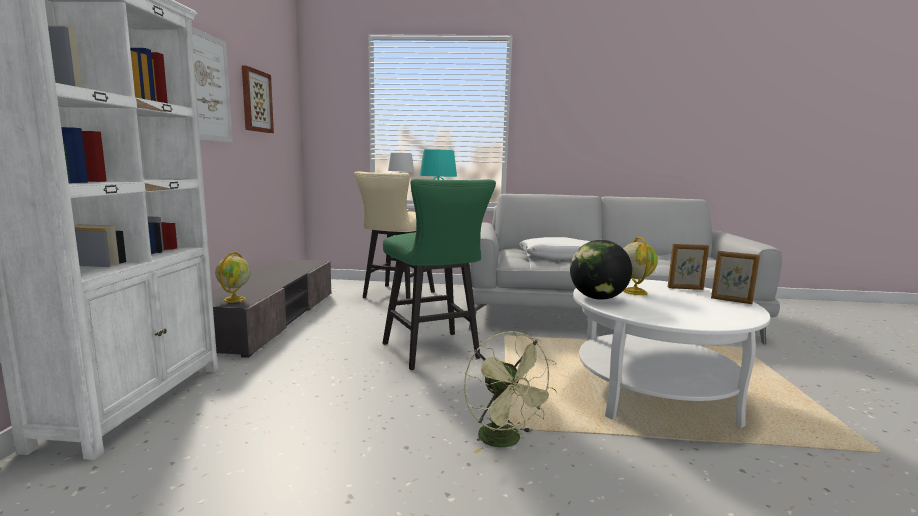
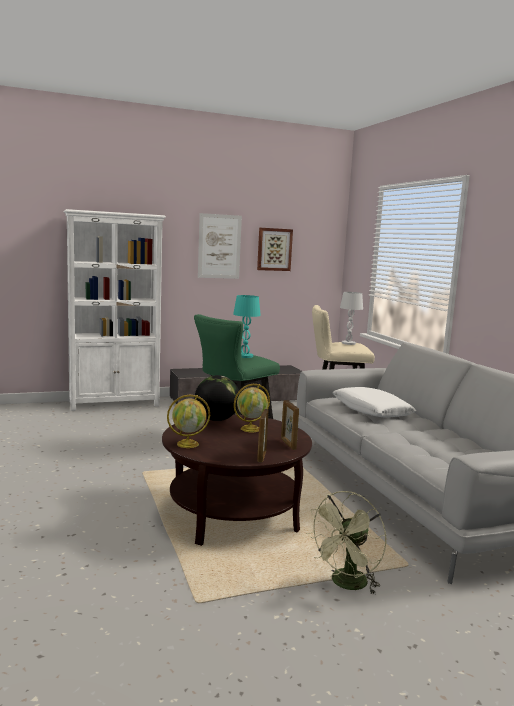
camera: 65 degrees right, 0 degrees up
globe [215,252,251,303] -> globe moved to [167,395,210,448]
green fan [464,331,557,454] -> green fan moved to [306,491,386,595]
white coffee table [573,279,770,428] -> brown coffee table [162,415,312,546]

